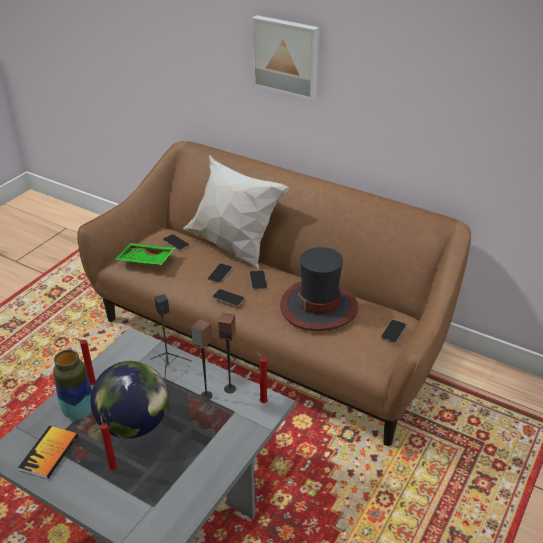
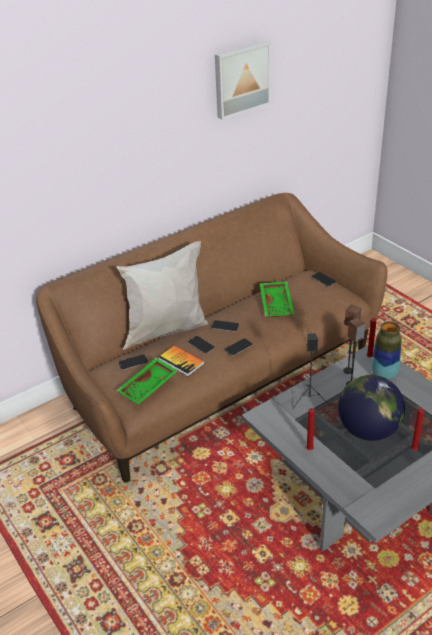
camera: 65 degrees left, 0 degrees up
book [18,426,78,479] -> book moved to [159,345,205,376]
vase [53,350,92,420] -> vase moved to [372,322,402,380]
picture [252,15,319,100] -> picture moved to [215,41,271,120]
hat [280,247,358,331] -> green tray [260,281,294,317]

